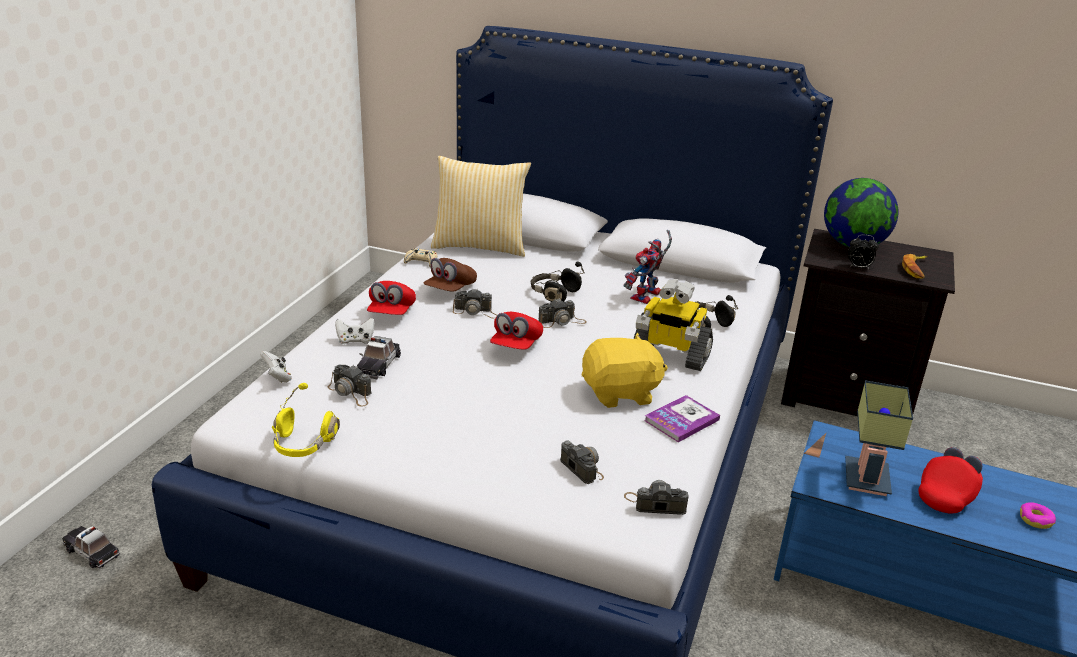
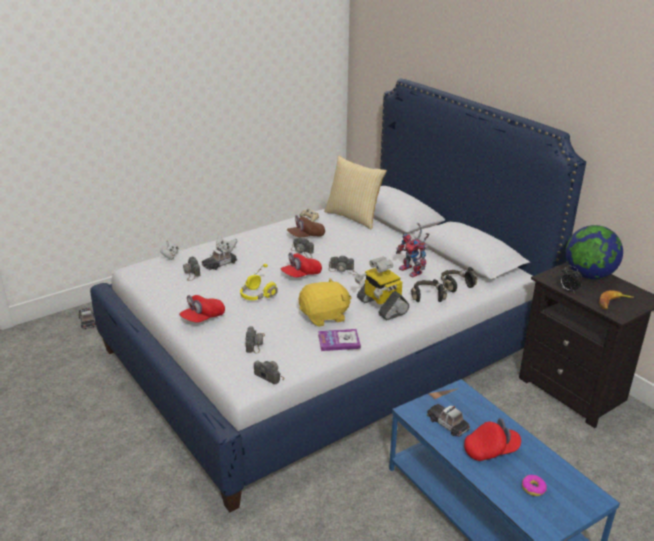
camera: 35 degrees right, 0 degrees up
yellow headphones [272,383,340,457] -> yellow headphones moved to [240,264,278,300]
red cap [367,281,416,315] -> red cap moved to [179,295,225,322]
black headphones [531,261,585,302] -> black headphones moved to [441,267,478,293]
yellow plush toy [582,333,668,408] -> yellow plush toy turned 45 degrees counterclockwise [299,278,352,327]
toy robot [623,230,672,304] -> toy robot turned 105 degrees counterclockwise [396,223,430,277]
table lamp [845,380,913,496] -> toy car [427,404,470,437]

